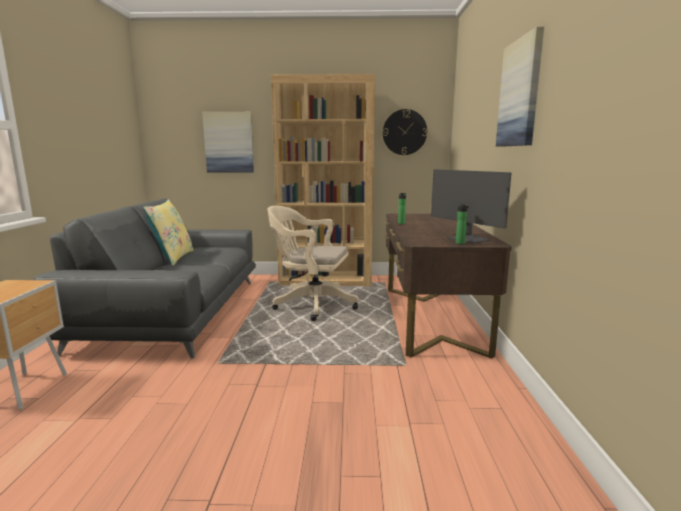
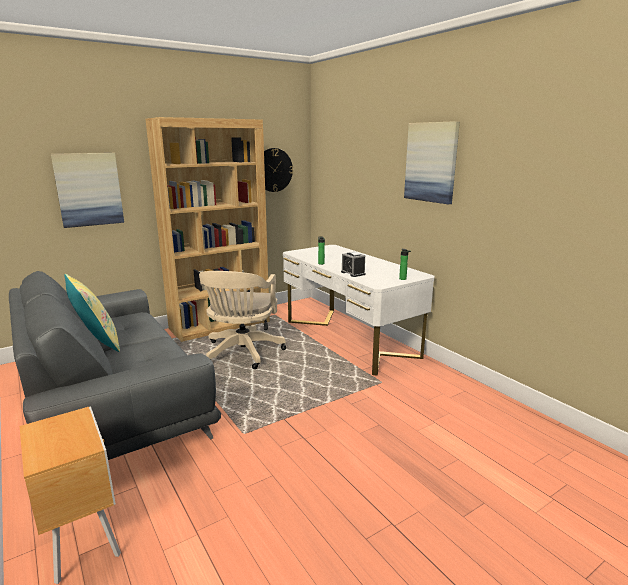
camera: 35 degrees left, 5 degrees up
beige office chair [268,206,359,321] -> beige office chair turned 60 degrees counterclockwise [199,271,286,369]
brown desk [384,214,512,359] -> white desk [283,245,434,376]
monitor [431,169,512,244] -> none
none -> alarm clock [341,252,365,277]

